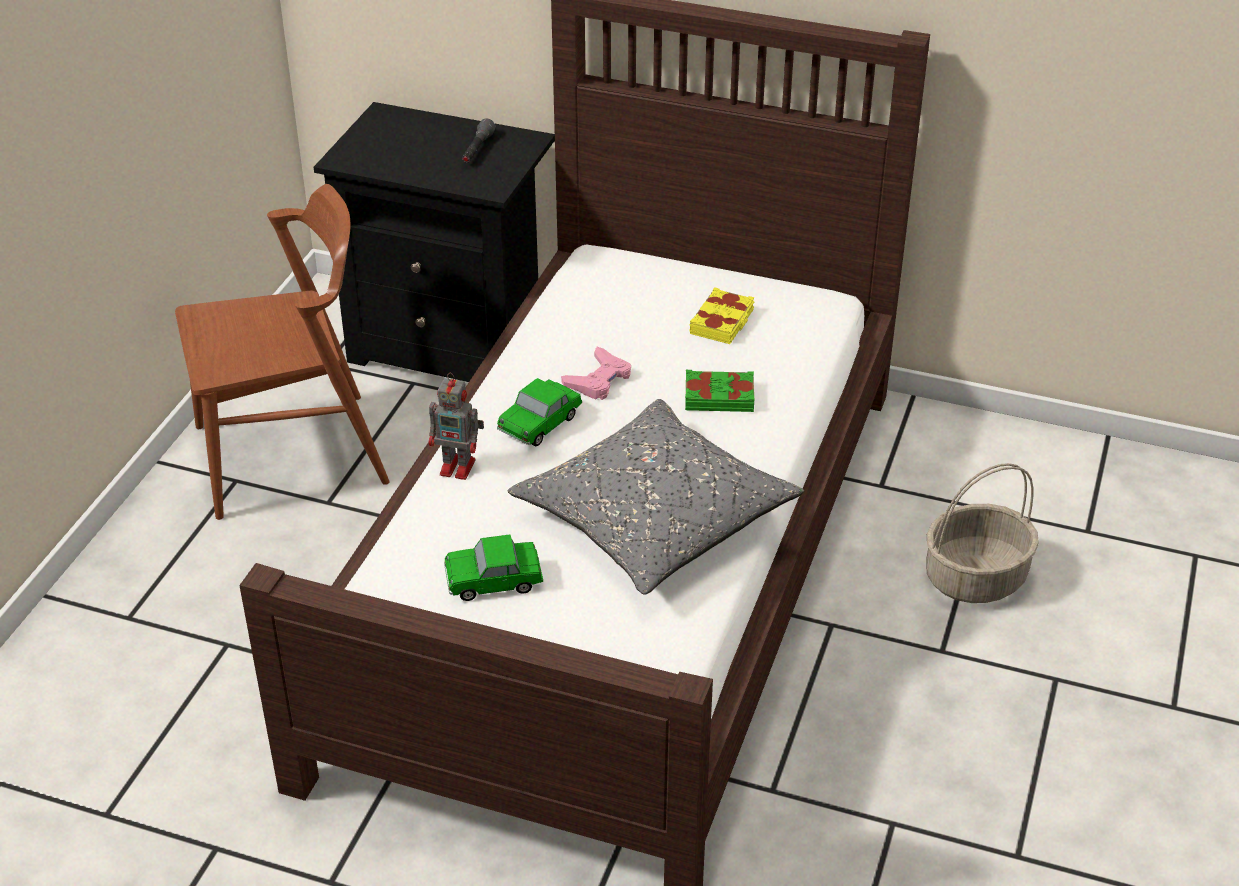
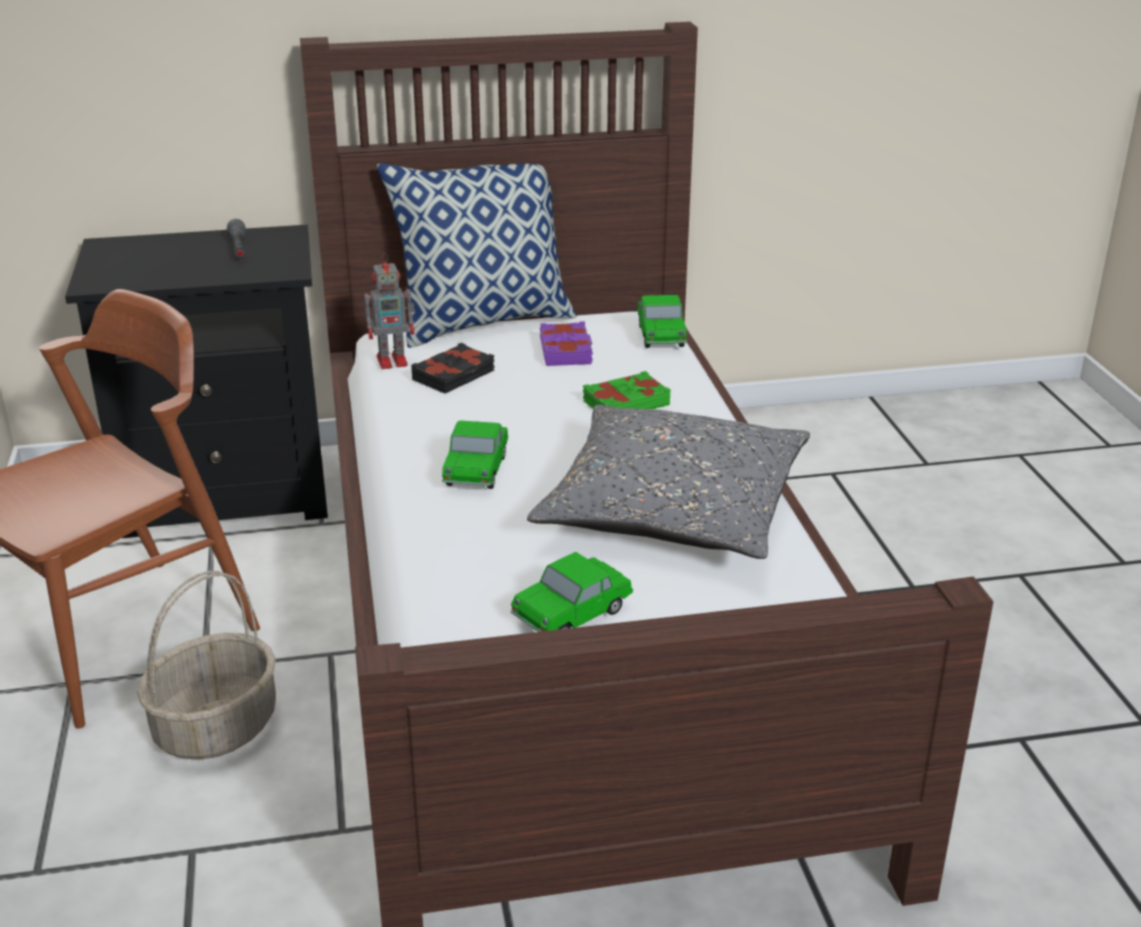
camera: 30 degrees left, 10 degrees down
toy robot [429,373,484,480] -> toy robot moved to [364,253,415,369]
pink game controller [561,347,631,400] -> none
yellow book [689,287,754,344] -> purple book [540,321,593,366]
basket [926,463,1039,603] -> basket moved to [137,571,276,760]
none -> pillow [377,163,577,348]
none -> black book [411,343,495,394]
none -> toy car [638,295,687,348]

